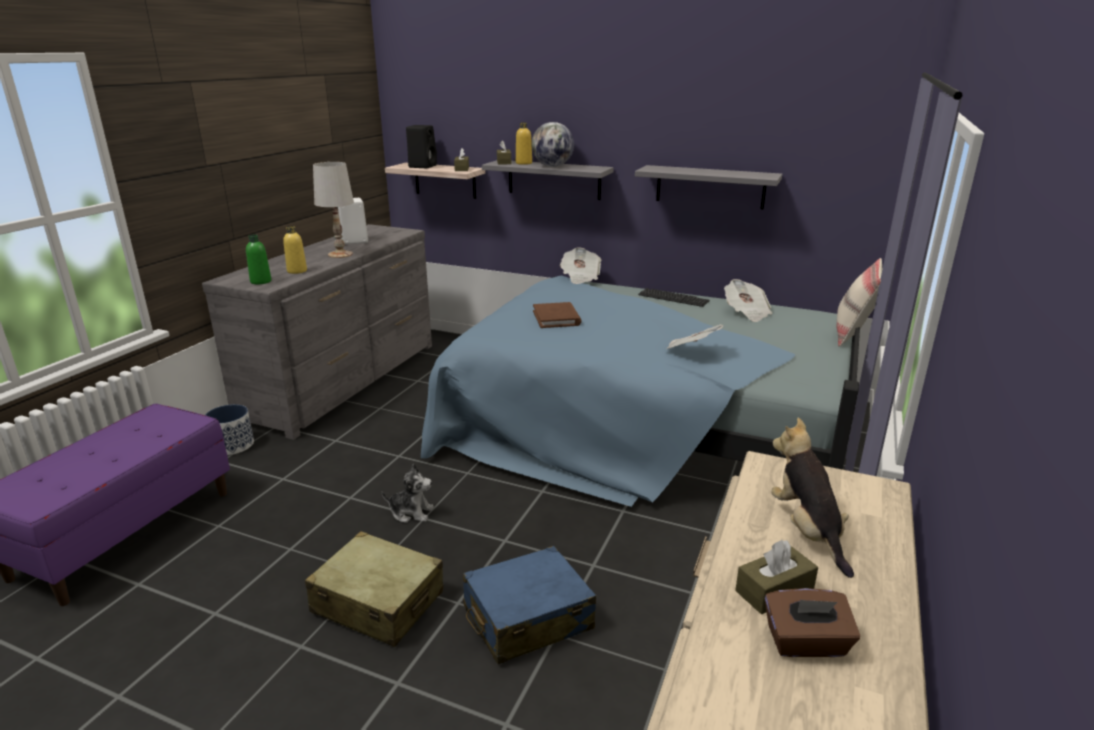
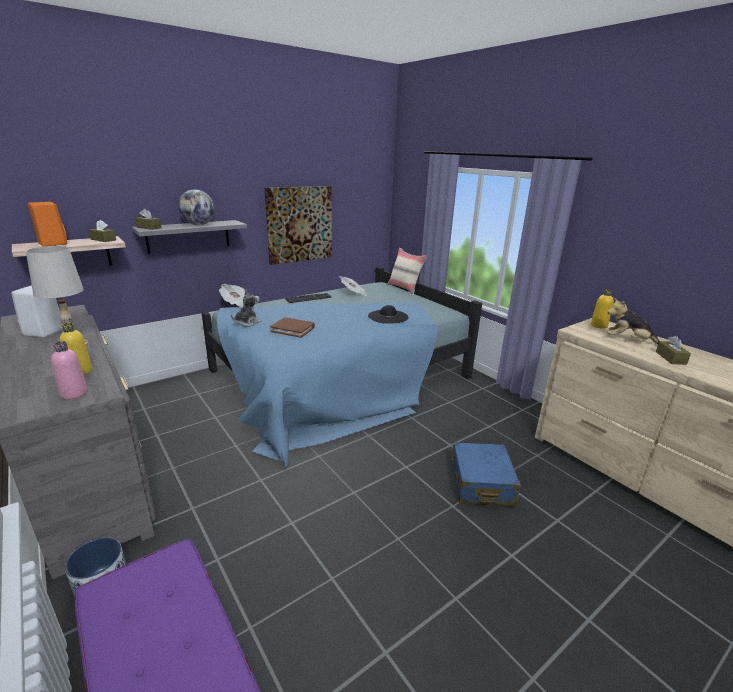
camera: 60 degrees left, 0 degrees up
green bottle [246,235,271,284] -> pink bottle [51,341,88,400]
beige suitcase [305,531,443,647] -> none
plush toy [382,464,434,523] -> plush toy moved to [231,290,261,327]
black speaker [406,125,437,168] -> orange speaker [28,202,67,246]
yellow bottle [516,122,532,165] -> yellow bottle moved to [591,289,614,329]
grey shelf [635,165,782,210] -> picture [265,186,332,265]
newspaper [667,324,723,349] -> black hat [368,305,408,324]
brown tissue box [765,588,860,657] -> none

